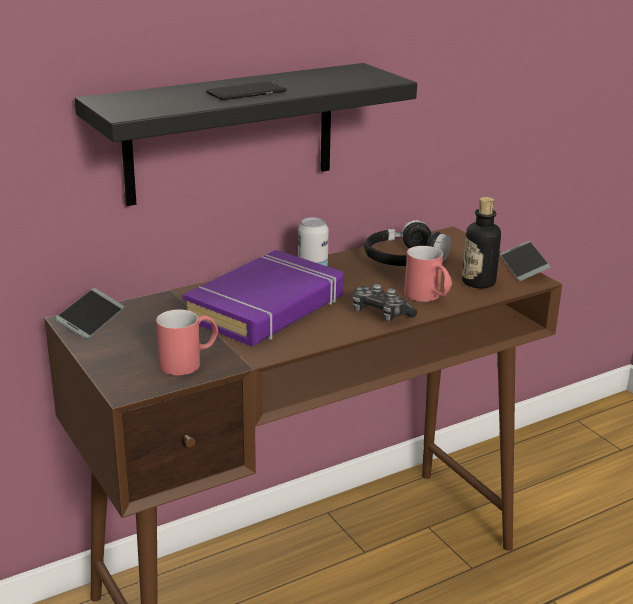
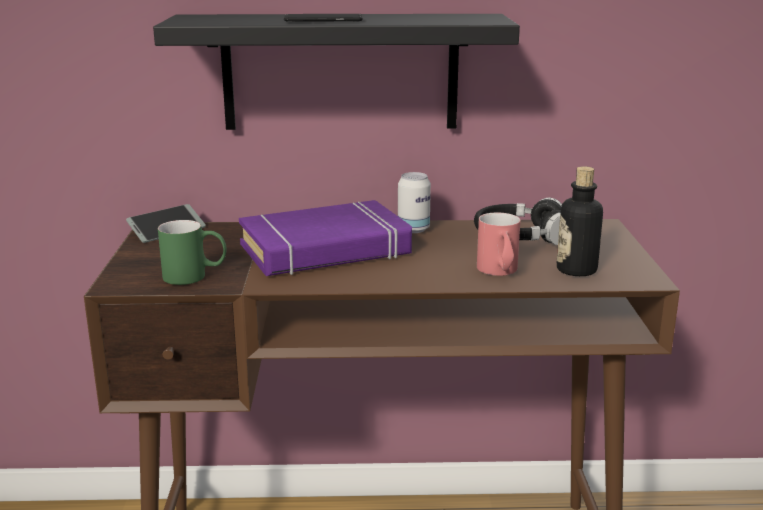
camera: 30 degrees right, 5 degrees down
red mug [156,310,218,375] -> green mug [158,220,227,285]
game controller [353,284,417,321] -> none
phone [500,241,550,281] -> none

